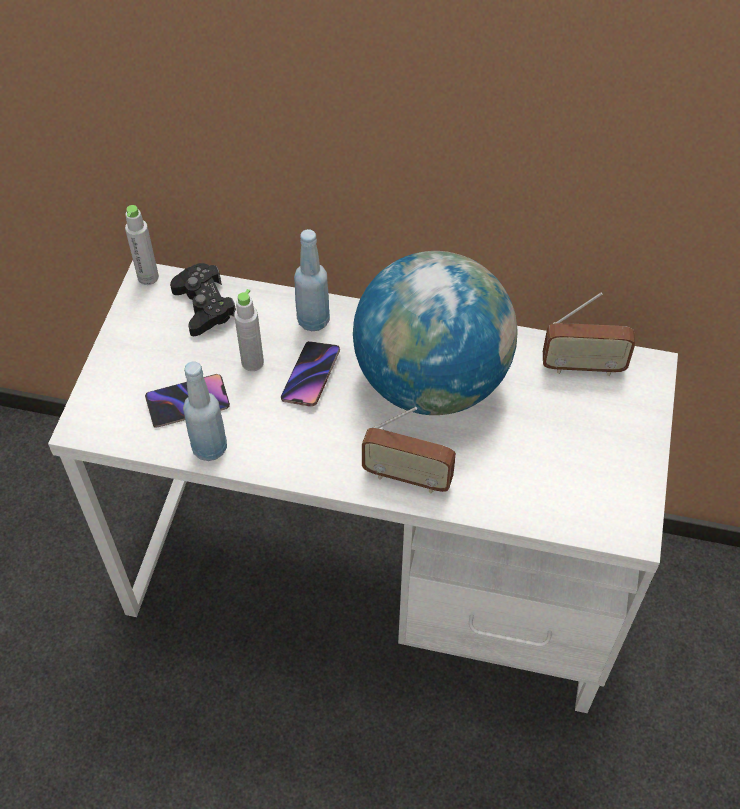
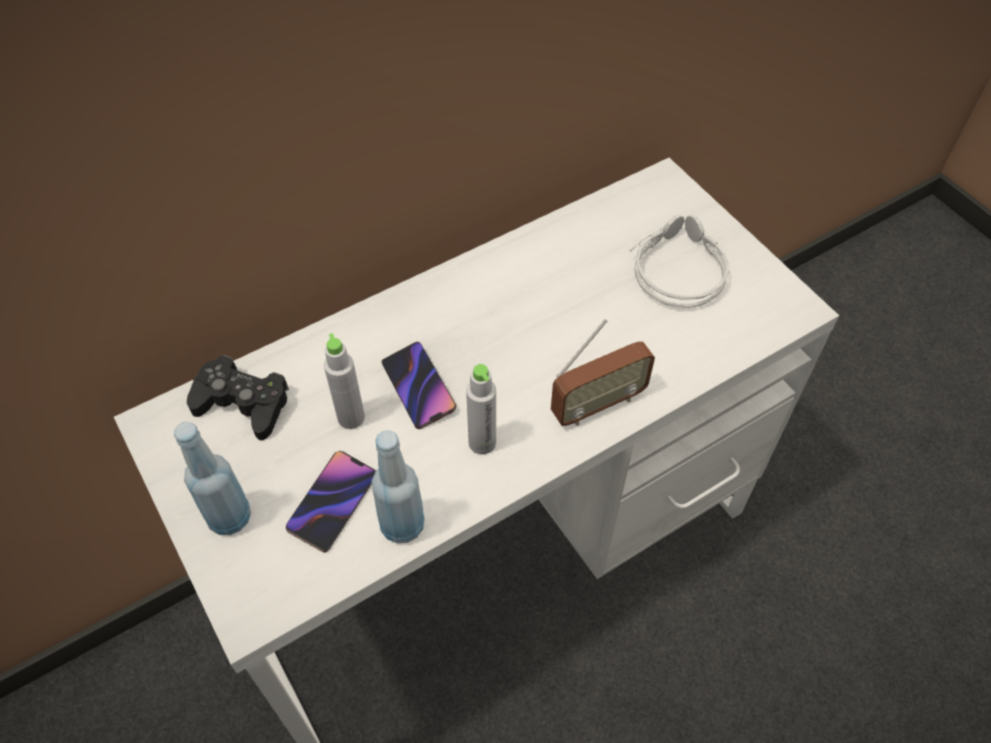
camera: 45 degrees left, 0 degrees up
grey bottle [125,205,159,285] -> grey bottle moved to [466,364,496,454]
blue bottle [294,229,330,331] -> blue bottle moved to [174,422,251,535]
globe [353,251,517,415] -> none
radio [543,293,635,376] -> none
none -> grey headphones [630,215,728,308]

